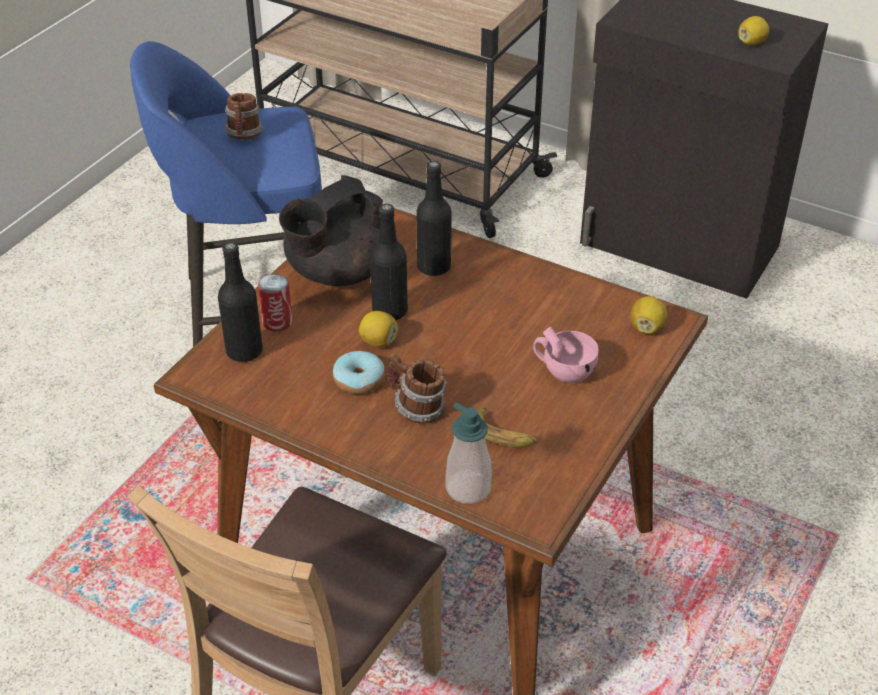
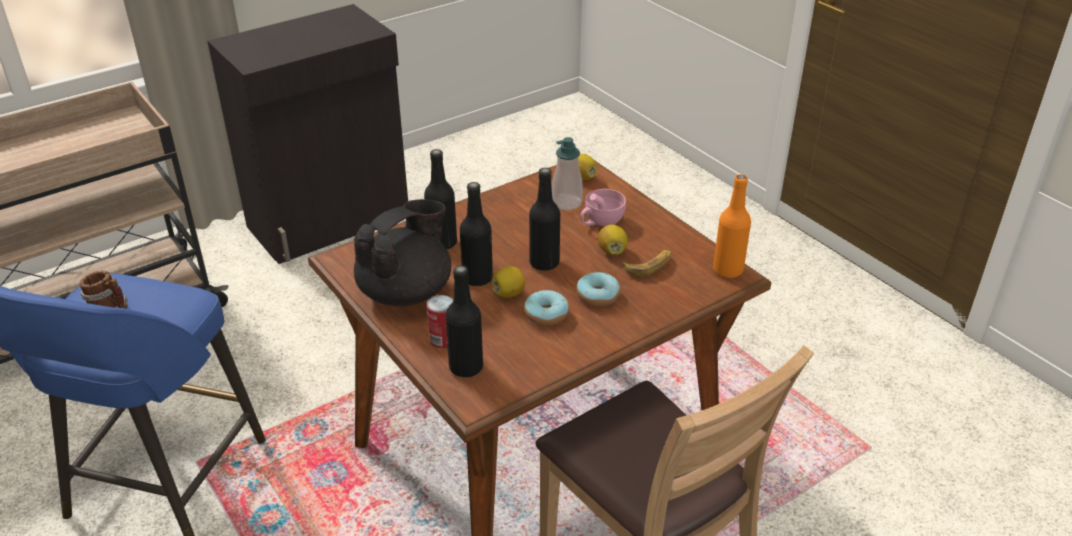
camera: 65 degrees left, 5 degrees down
black teapot [279,175,383,286] -> black teapot turned 120 degrees counterclockwise [354,199,451,306]
mug [387,353,447,424] -> donut [576,271,620,307]
soap dispenser [445,403,492,504] -> soap dispenser moved to [552,137,583,210]
lemon [738,16,770,45] -> lemon moved to [597,225,628,255]
none -> black bottle [529,168,560,270]
none -> orange bottle [713,174,751,278]

